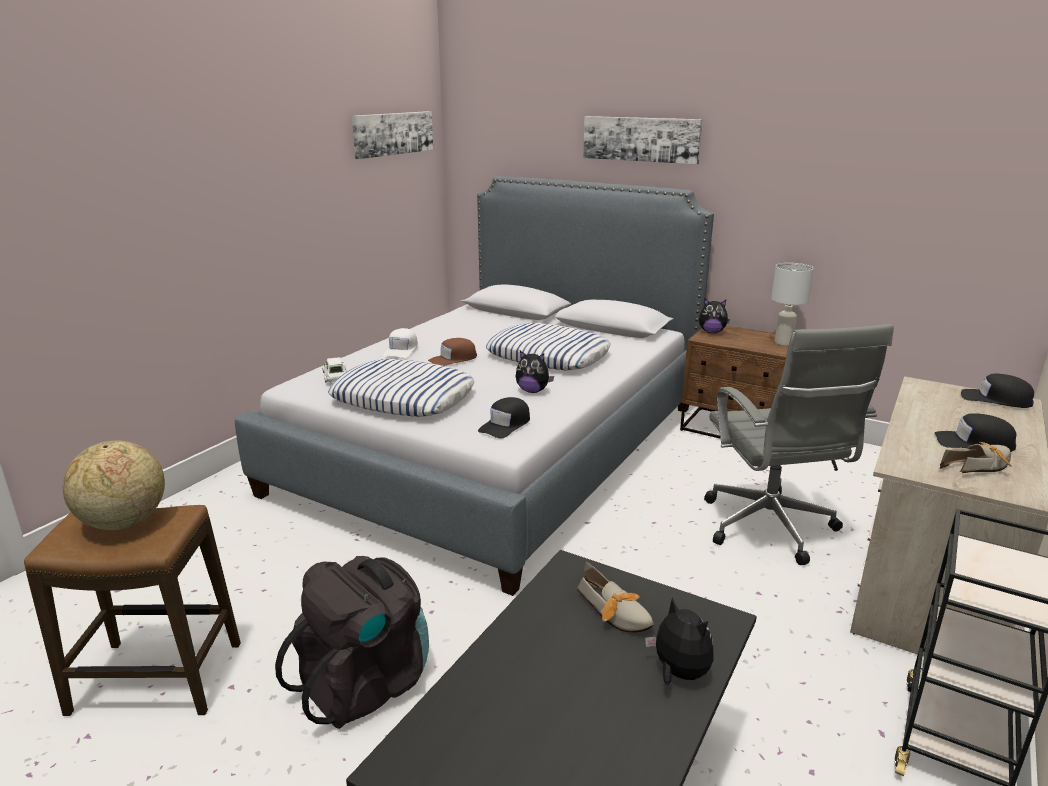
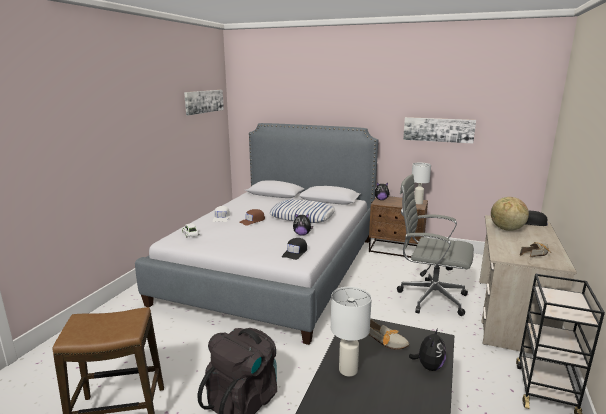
camera: 10 degrees left, 5 degrees down
globe [63,440,165,530] -> globe moved to [491,197,529,231]
pillow [328,359,475,417] -> none
picture [583,116,703,164] -> picture moved to [403,117,476,143]
plush toy [645,597,714,685] -> plush toy turned 75 degrees clockwise [409,328,446,371]
grey office chair [704,324,894,565] -> grey office chair turned 135 degrees clockwise [397,174,474,316]
black cap [935,413,1017,452] -> none
none -> white table lamp [331,287,372,377]

